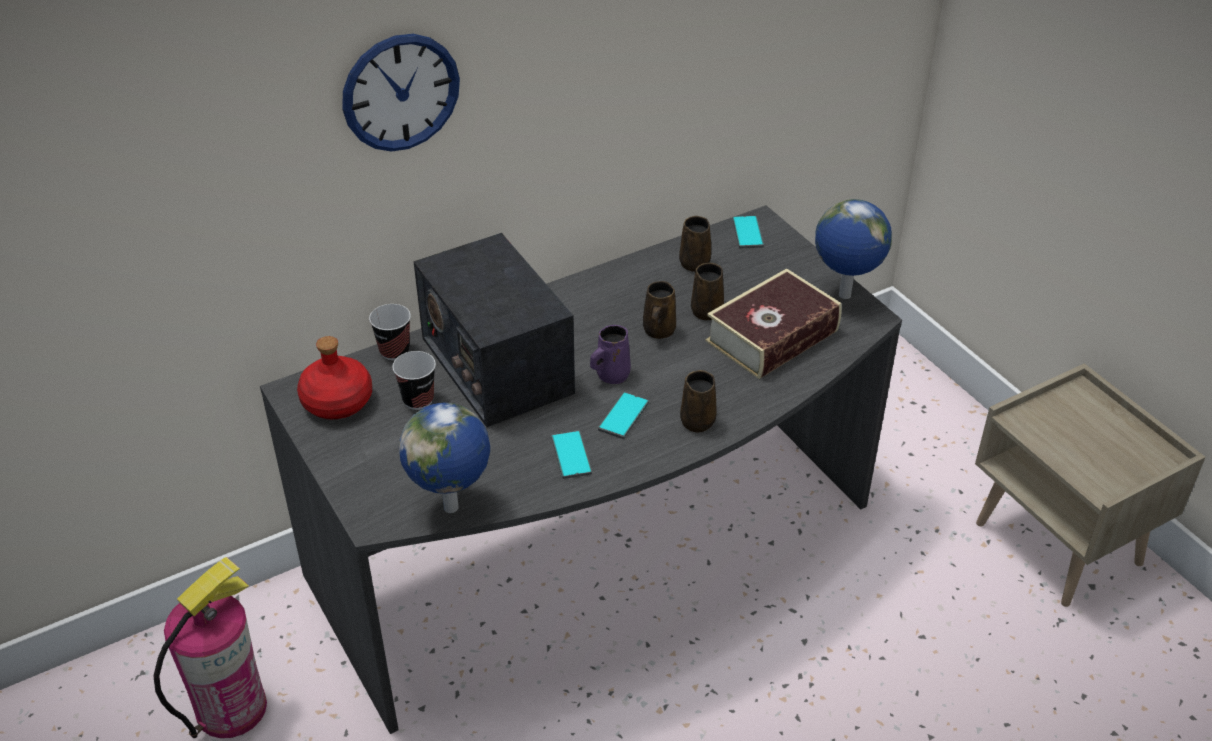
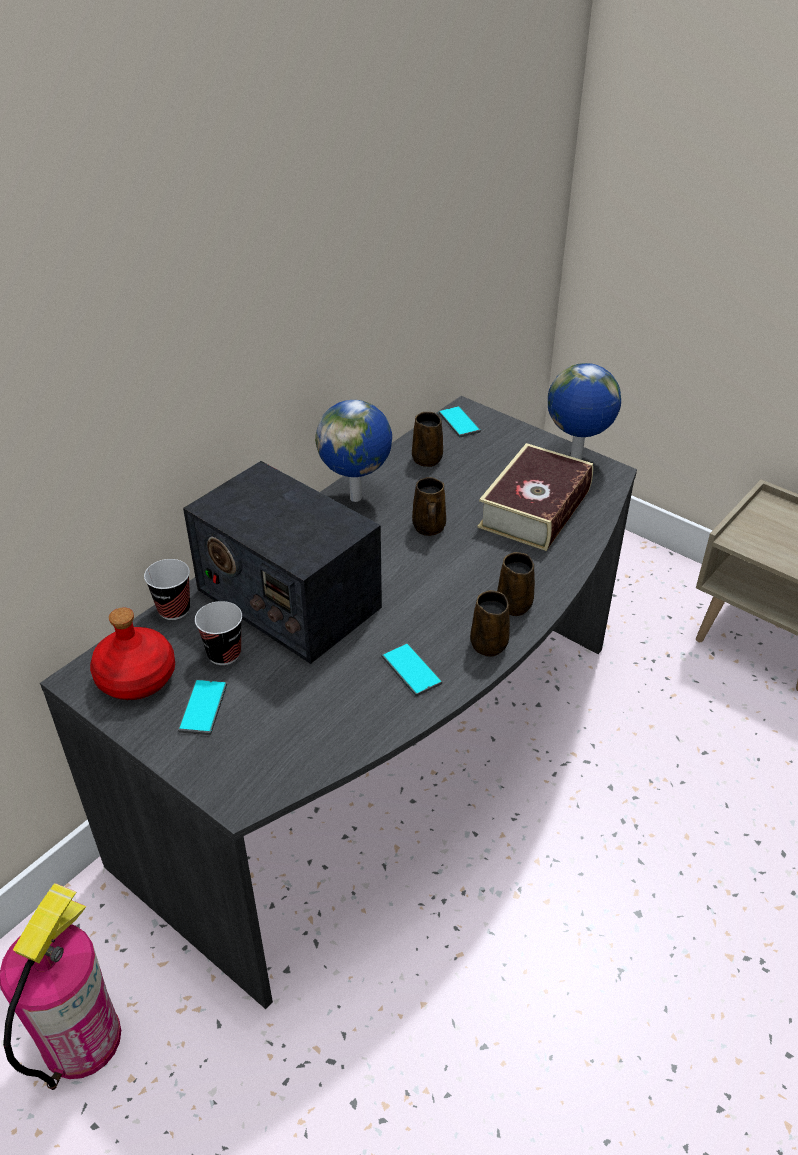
camera: 20 degrees left, 0 degrees up
wall clock [342,34,460,152] -> none
globe [399,403,490,513] -> globe moved to [315,400,392,502]
purple mug [590,325,631,384] -> none
phone [598,392,649,439] -> phone moved to [178,679,227,735]
brown mug [691,263,724,320] -> brown mug moved to [470,590,510,657]

